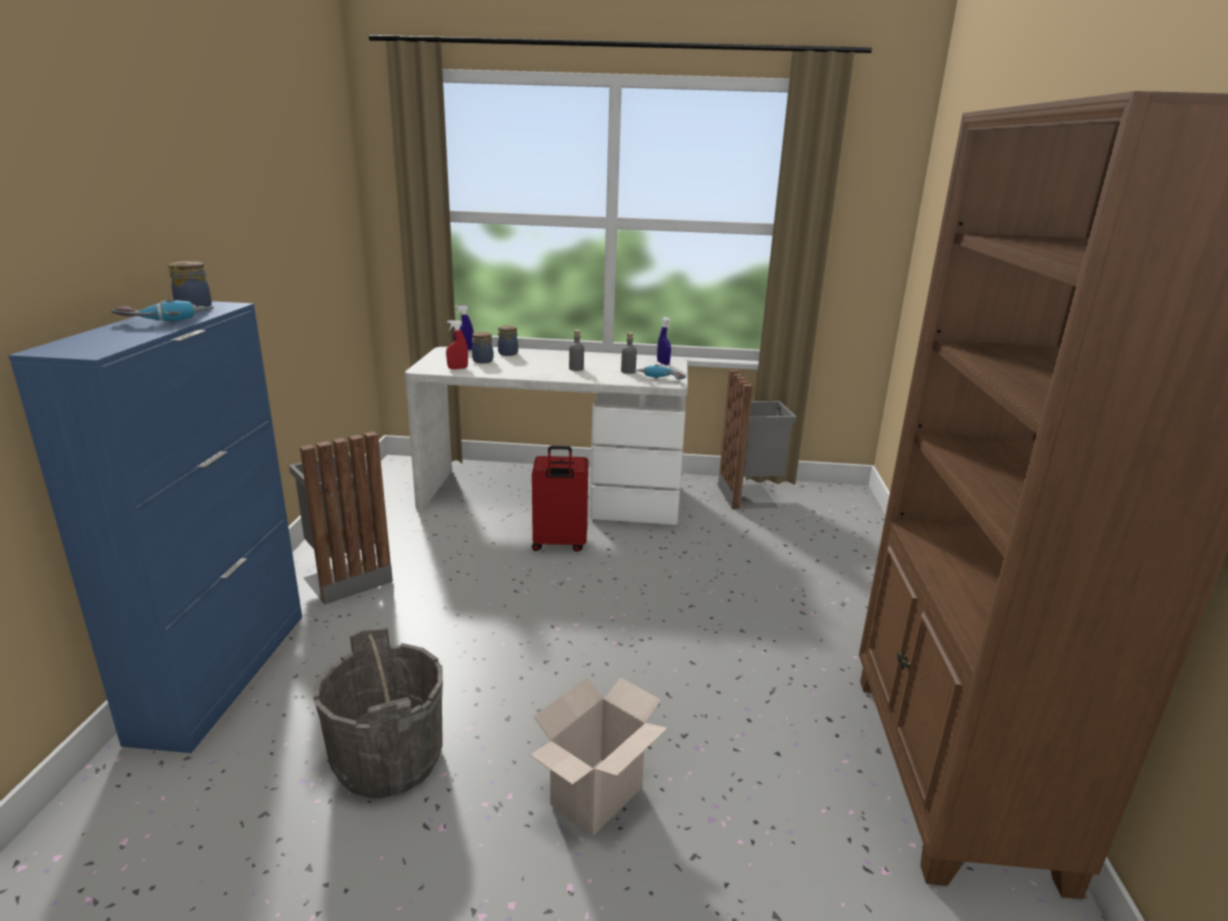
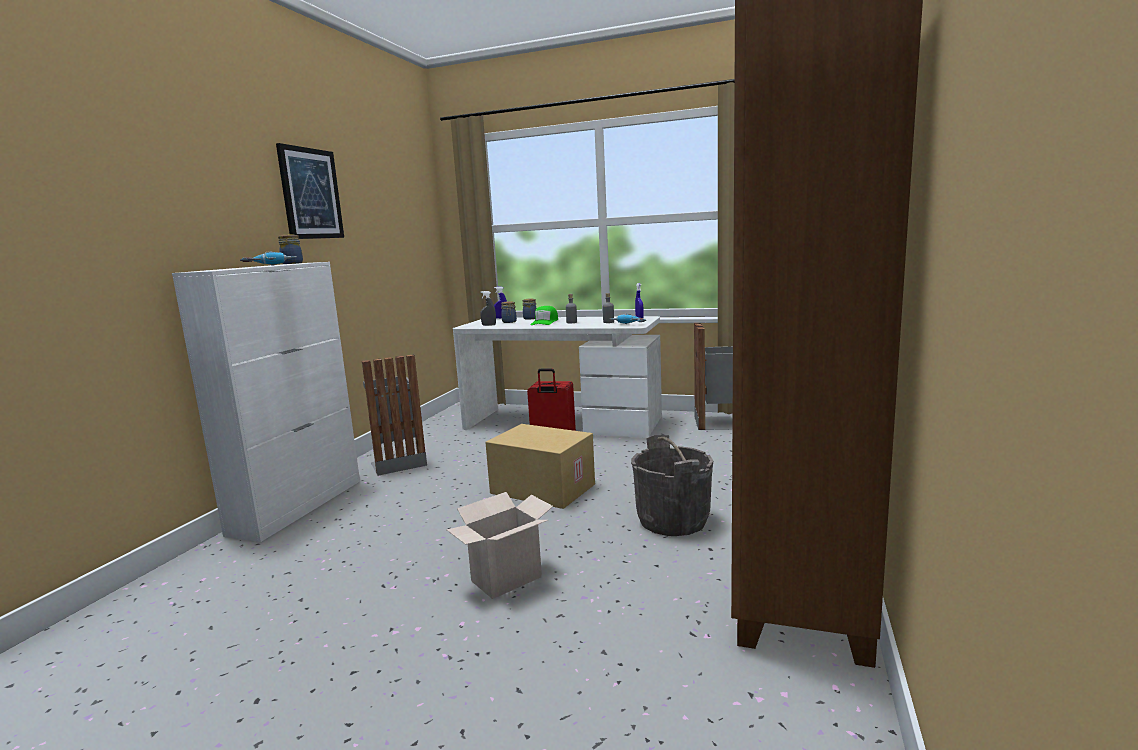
camera: 15 degrees right, 10 degrees down
blue cabinet [8,301,302,753] -> white cabinet [172,262,360,542]
grey bucket [313,628,443,798] -> grey bucket moved to [631,435,713,536]
red spray bottle [446,320,468,369] -> grey spray bottle [480,291,496,326]
none -> picture [276,143,344,239]
none -> cardboard box [485,424,595,509]
none -> green cap [530,306,558,325]

